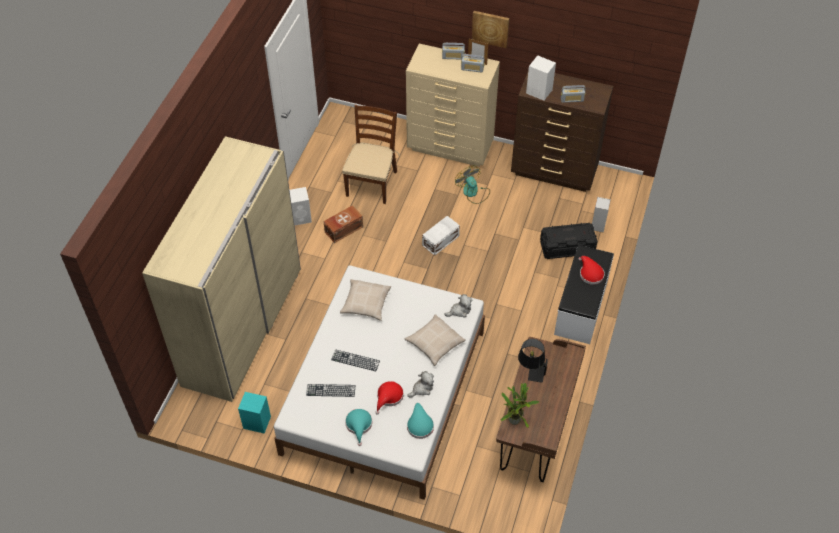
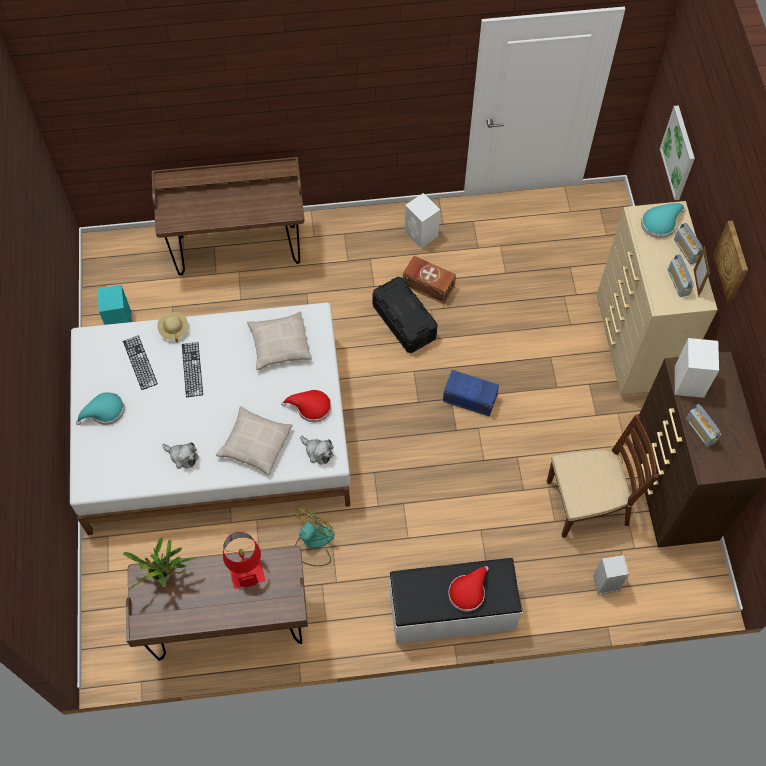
camera: 65 degrees right, 10 degrees up
beige wardrobe [142,136,301,402] -> brown desk [152,157,305,275]
brown chair [342,105,400,204] -> brown chair moved to [547,414,659,538]
red hat [375,381,404,414] -> red hat moved to [281,390,331,422]
turquoise hat [407,403,434,439] -> turquoise hat moved to [641,203,685,238]
white storage box [422,216,460,256] -> blue storage box [443,370,499,417]
fan [455,166,490,204] -> fan moved to [295,506,335,566]
black table lamp [518,339,548,383] -> red table lamp [223,532,265,589]
black storage box [540,223,597,259] -> black storage box moved to [372,277,438,353]
none -> beige hat [157,312,188,343]
none -> picture [660,105,695,200]

